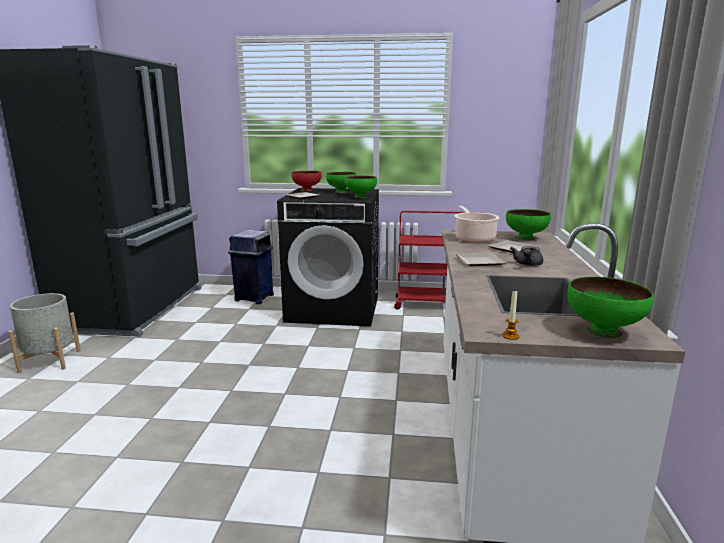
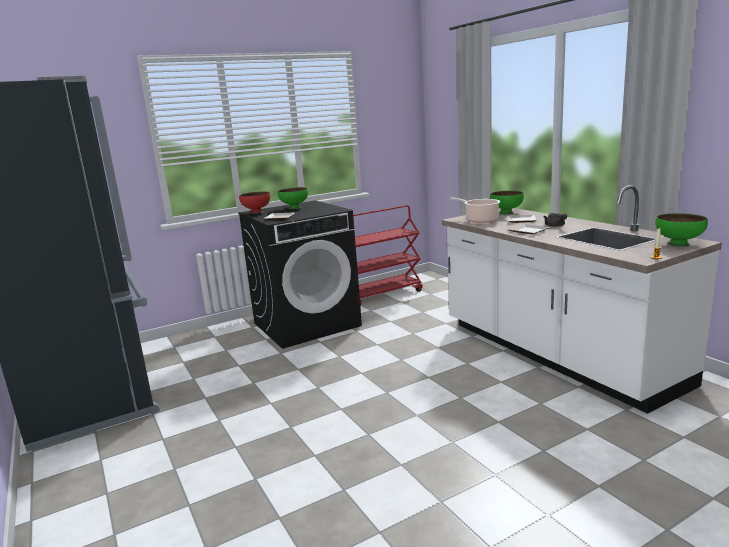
camera: 35 degrees left, 0 degrees up
grey planter [8,293,81,373] -> none
blue trash can [228,230,274,304] -> none
green bowl [345,176,377,198] -> none

